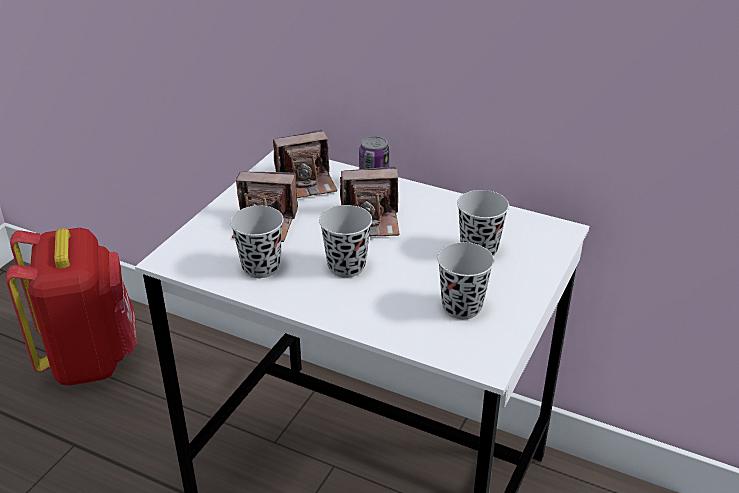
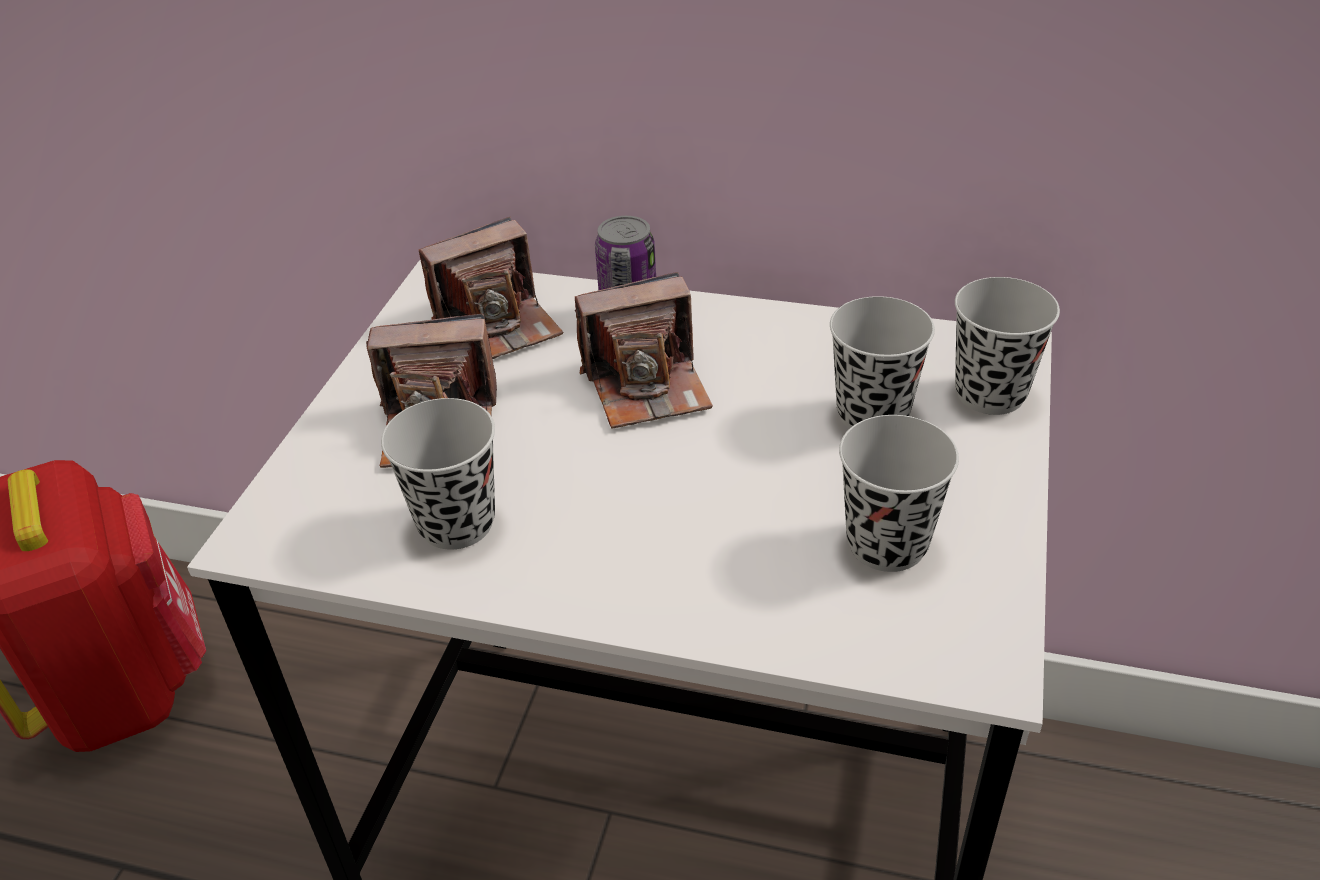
camera: 10 degrees left, 5 degrees up
black cup [319,205,372,277] -> black cup moved to [955,277,1060,415]

